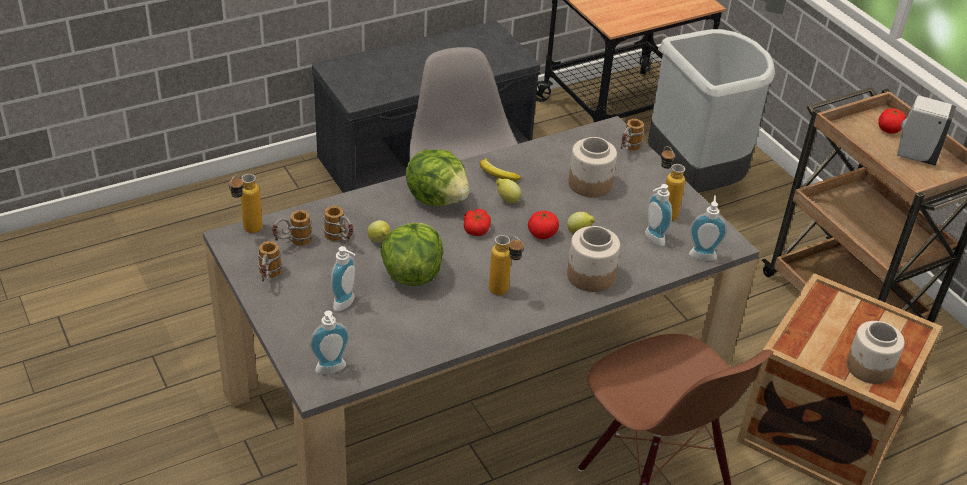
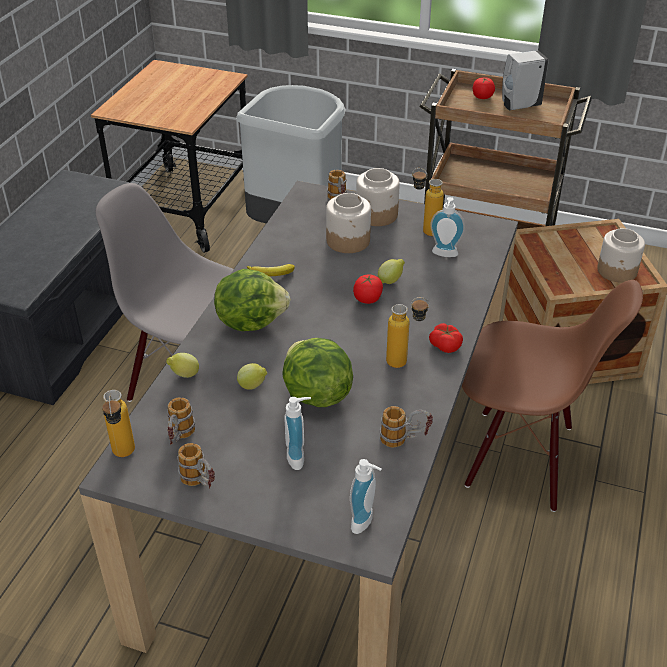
camera: 40 degrees left, 0 degrees up
mug [323,206,353,241] -> mug moved to [380,406,433,448]
tomato [464,209,491,236] -> tomato moved to [429,323,463,353]
lemon [496,178,521,203] -> lemon moved to [166,353,199,378]
jar [567,226,620,292] -> jar moved to [356,168,400,226]
soap dispenser [689,195,727,261] -> none

